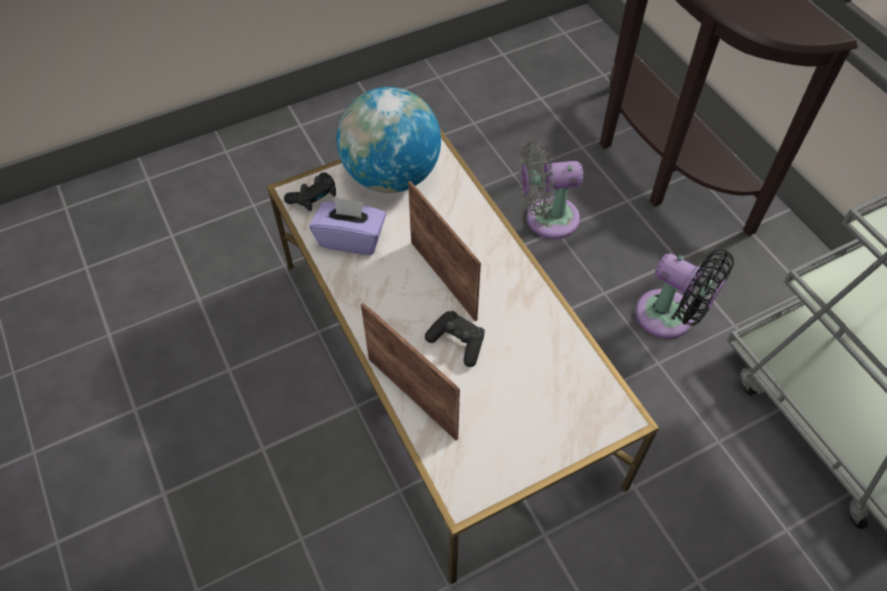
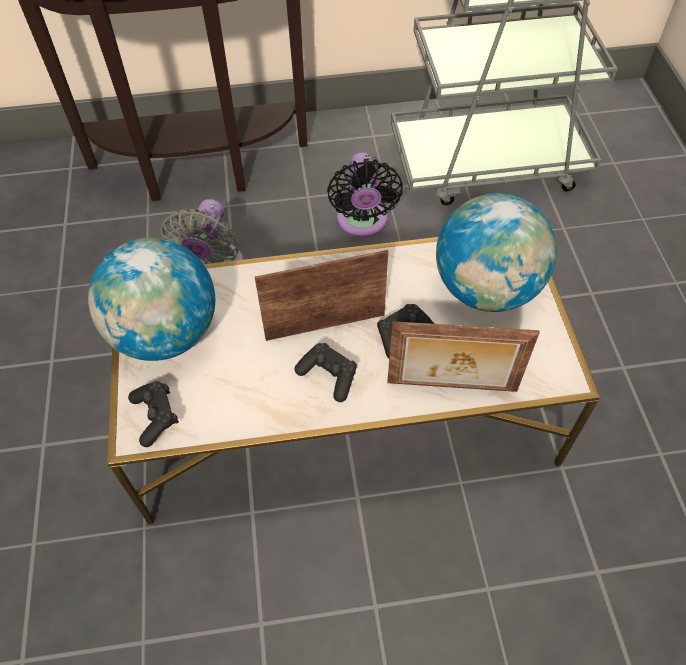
camera: 70 degrees left, 0 degrees up
purple tissue box [310,197,386,255] -> none
picture frame [361,303,460,441] -> picture frame turned 150 degrees counterclockwise [387,321,540,392]
black fan [636,250,734,339] -> black fan turned 120 degrees clockwise [327,152,403,237]
none -> black game controller [295,343,357,402]
none -> globe [436,193,557,312]

